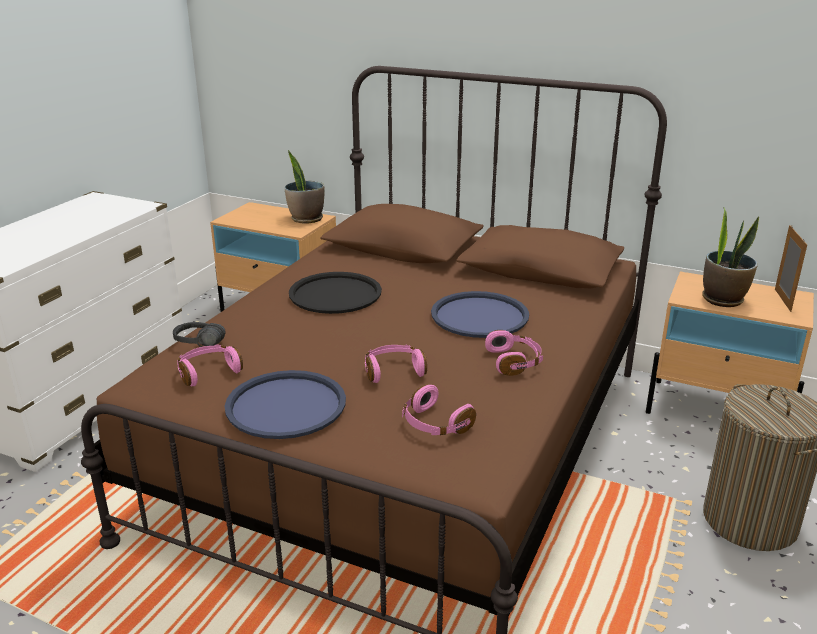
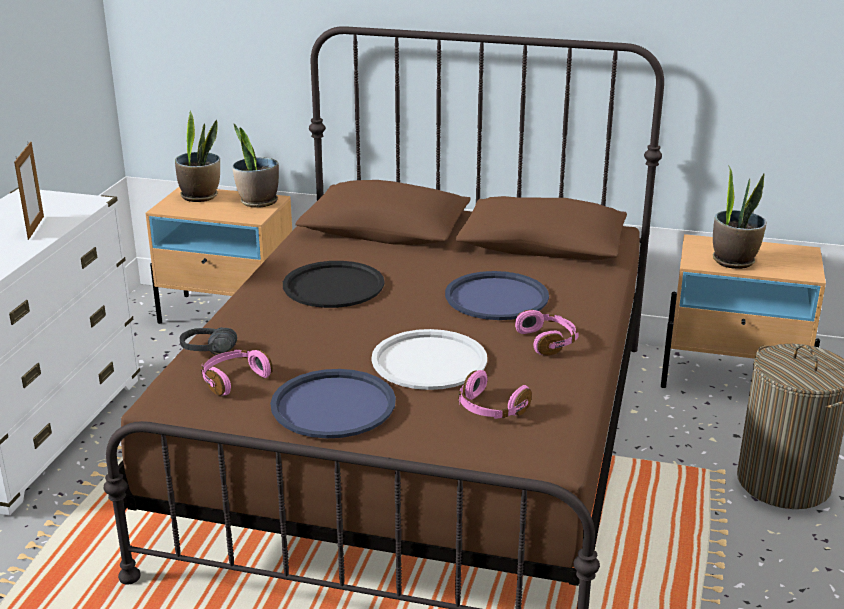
camera: 10 degrees left, 0 degrees up
pink headphones [365,345,427,383] -> white tray [371,329,487,390]
picture frame [775,225,807,312] -> picture frame moved to [14,141,44,240]
none -> potted plant [175,111,220,202]

